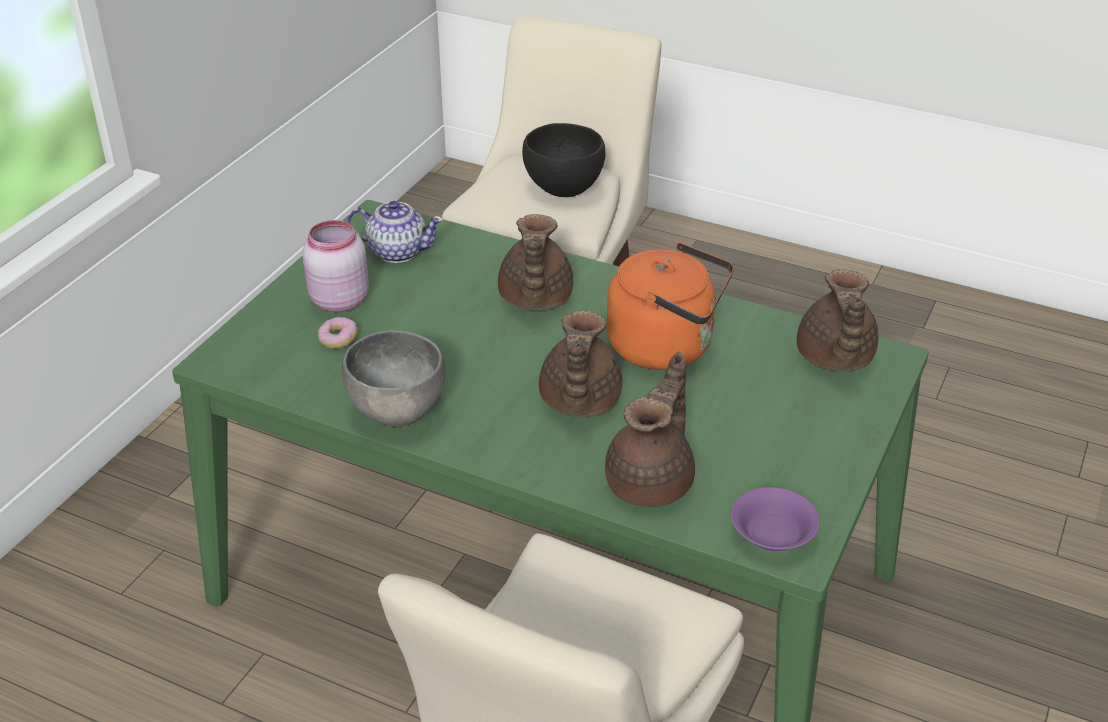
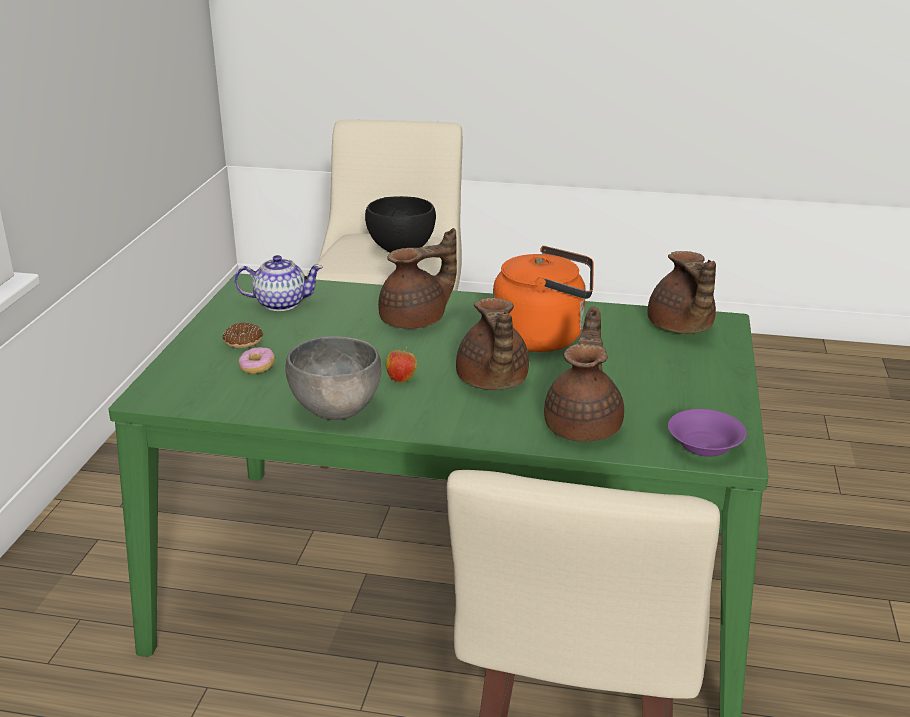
camera: 15 degrees left, 10 degrees down
pink jar [303,220,369,312] -> donut [223,322,263,348]
brown teapot [498,214,573,311] -> brown teapot turned 105 degrees counterclockwise [378,228,457,329]
none -> apple [386,347,417,383]

